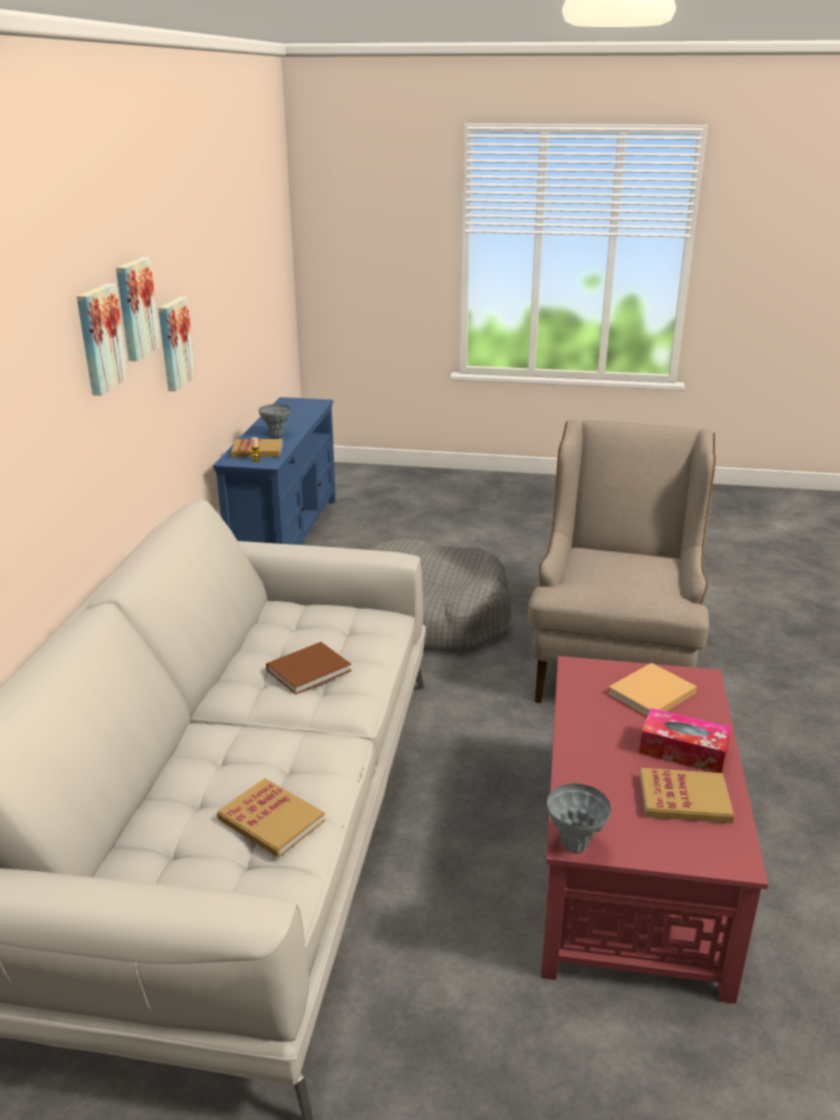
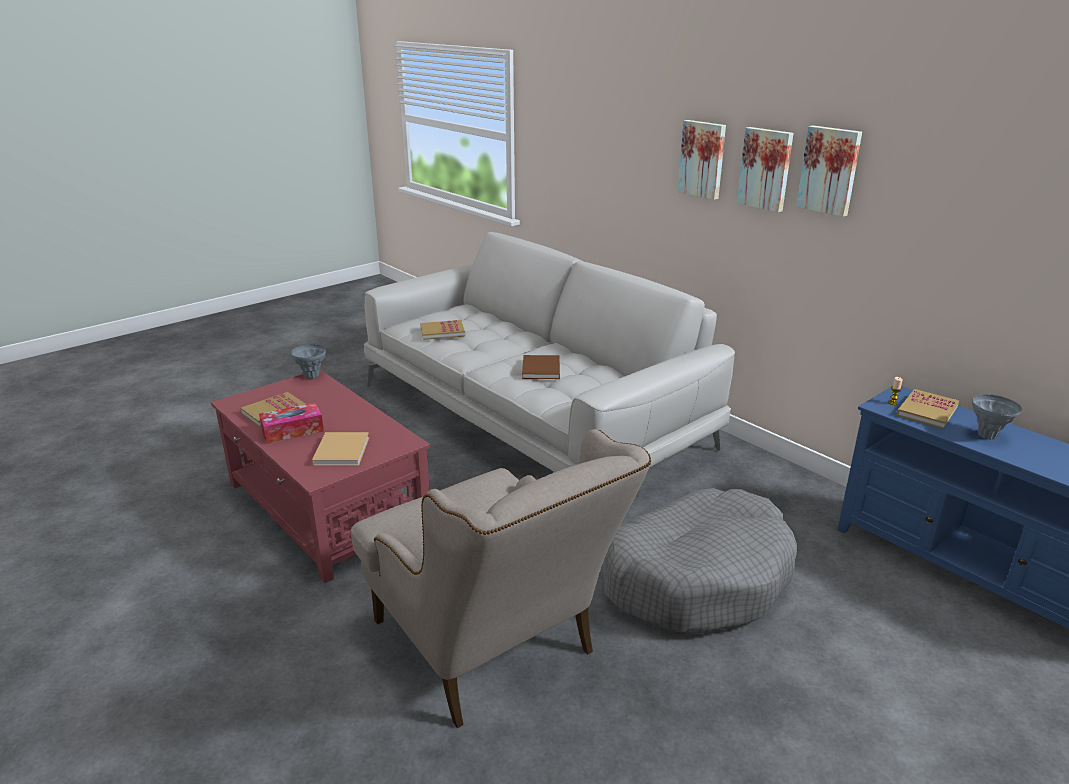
camera: 130 degrees right, 0 degrees up
picture [158,297,196,391] -> picture moved to [678,120,726,200]

